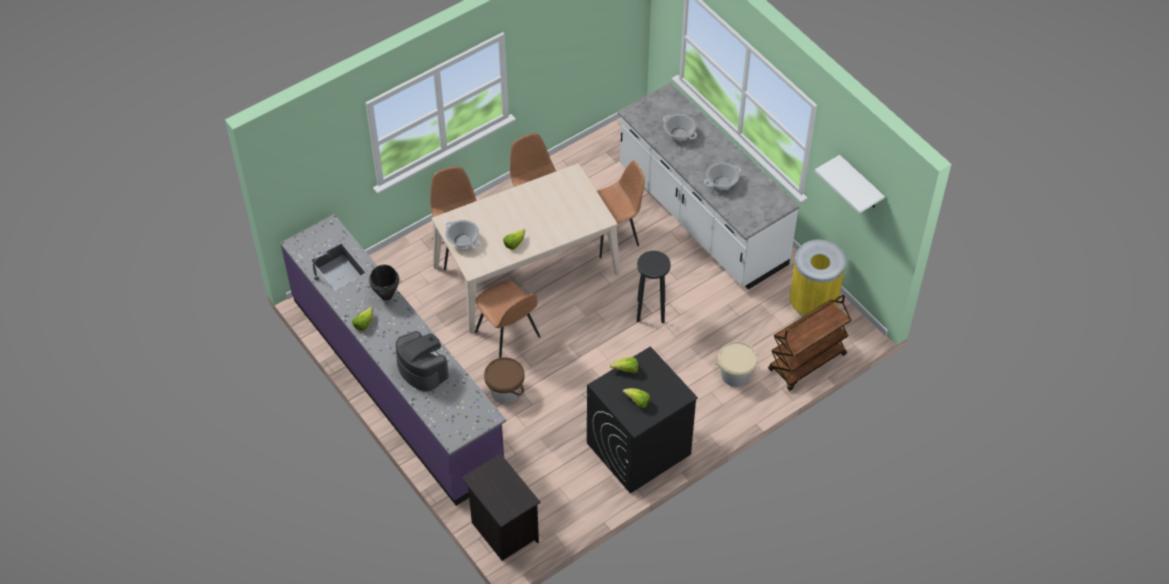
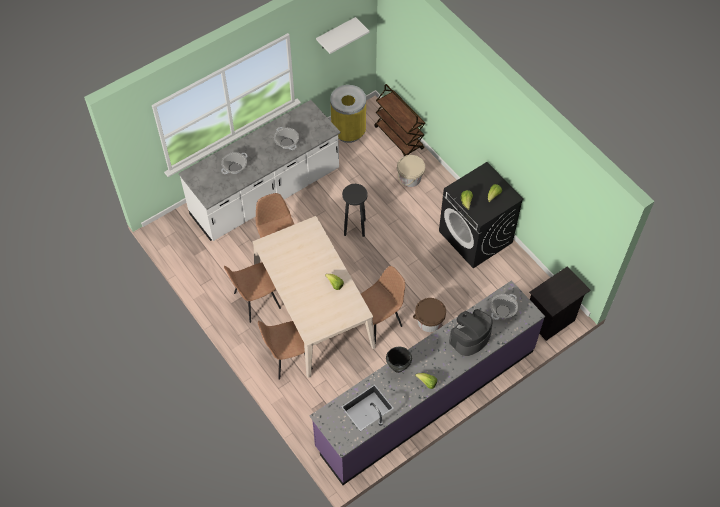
camera: 90 degrees left, 5 degrees up
cooking pot [445,220,480,248] -> cooking pot moved to [490,294,518,320]

